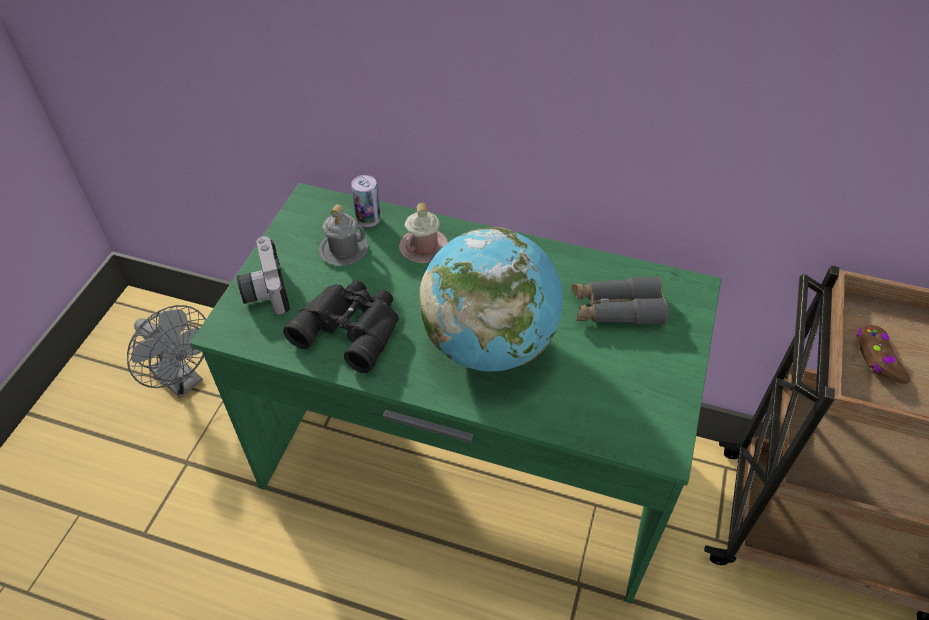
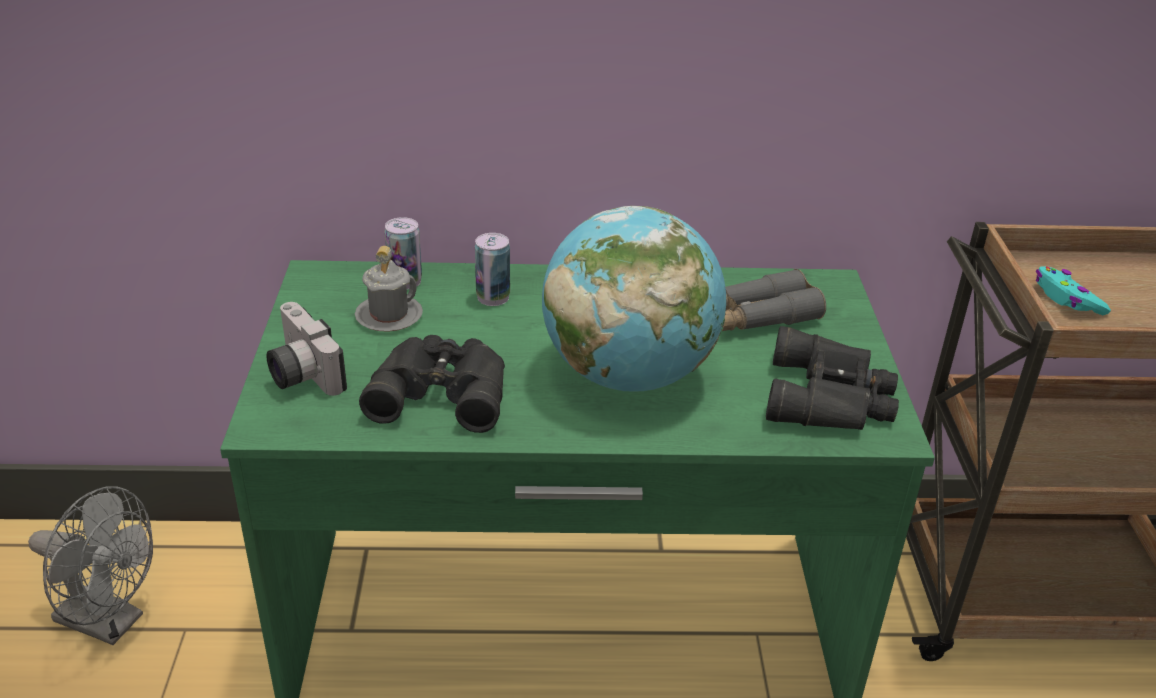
camera: 20 degrees left, 15 degrees down
pink mug [399,203,448,263] -> can [475,233,510,306]
brown game controller [856,325,910,384] -> turquoise game controller [1036,266,1111,315]
none -> black binoculars [766,326,899,430]

